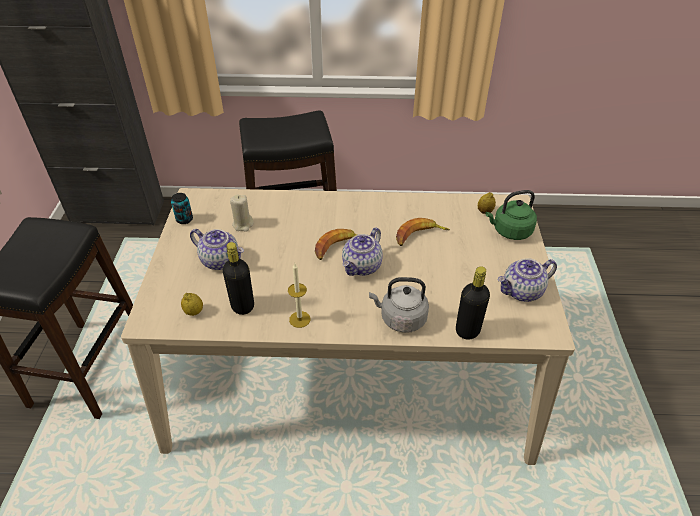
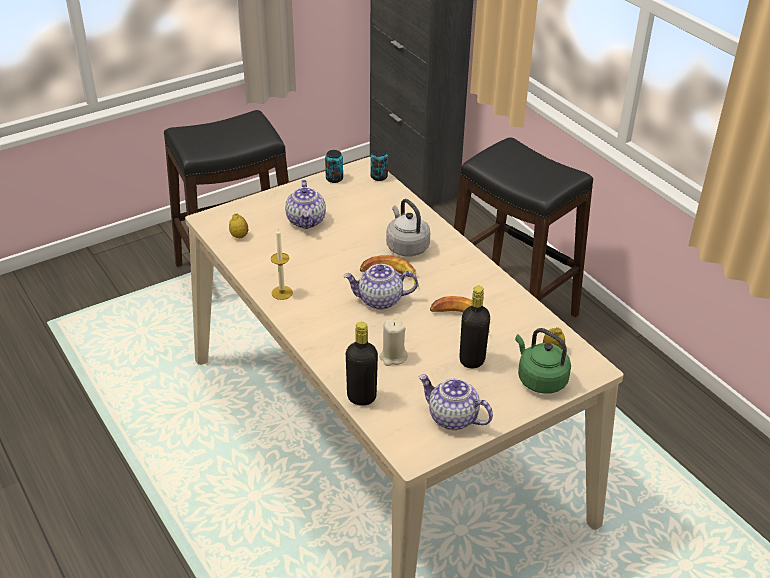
camera: 55 degrees right, 5 degrees down
black bottle [223,242,254,315] -> black bottle moved to [459,286,490,369]
beige candle [230,194,254,232] -> beige candle moved to [379,319,408,366]
grey kettle [369,277,429,333] -> grey kettle moved to [386,199,430,257]
none -> can [370,148,388,181]

